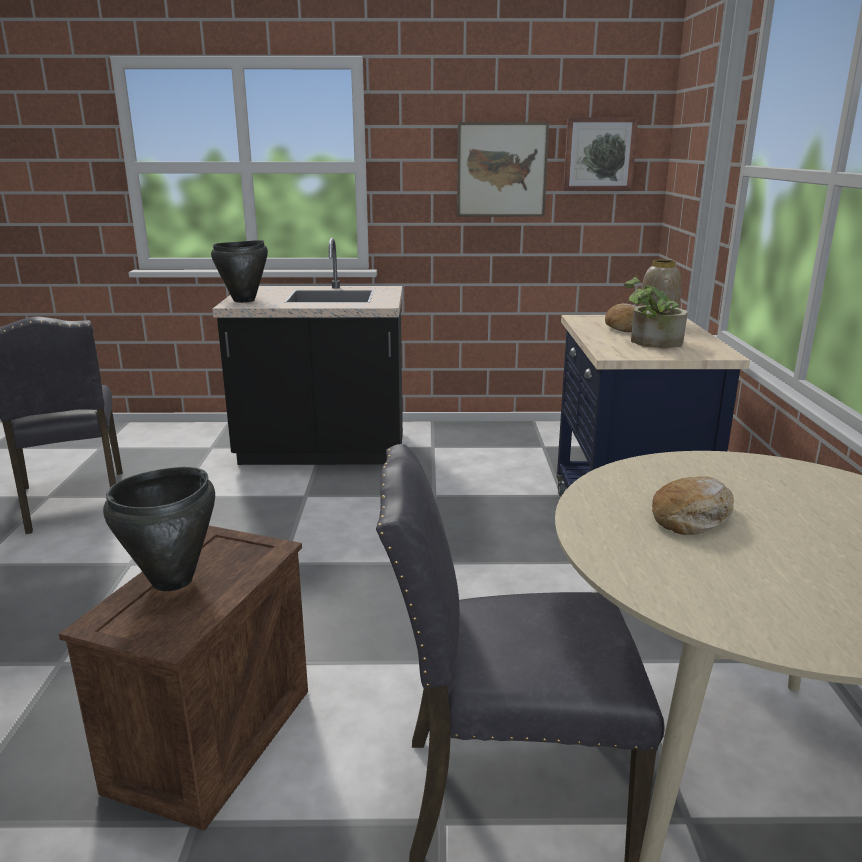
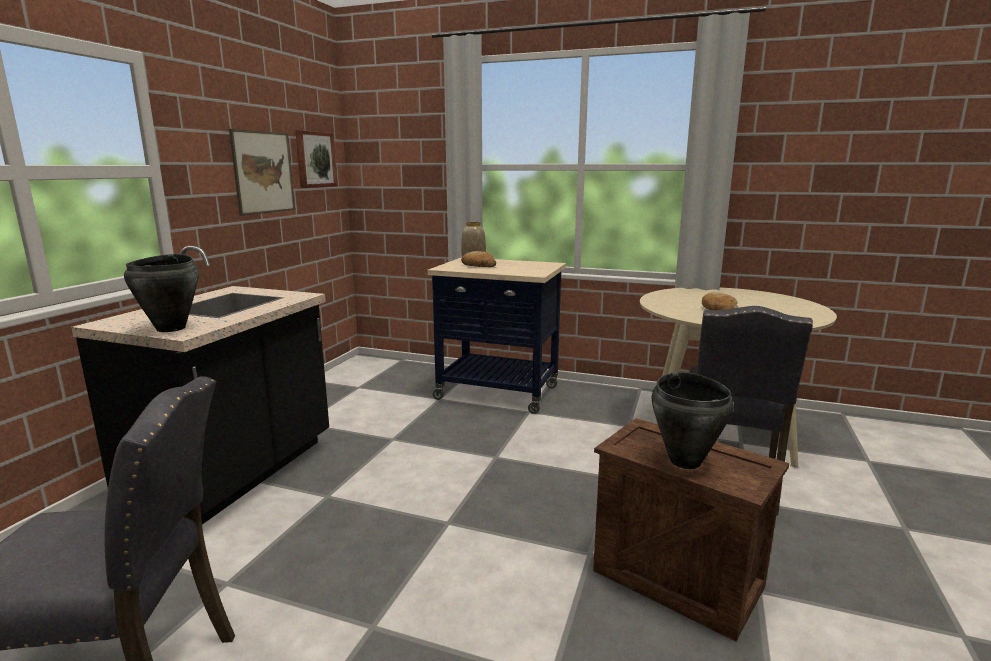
camera: 70 degrees left, 5 degrees down
potted plant [624,277,688,348] -> none

